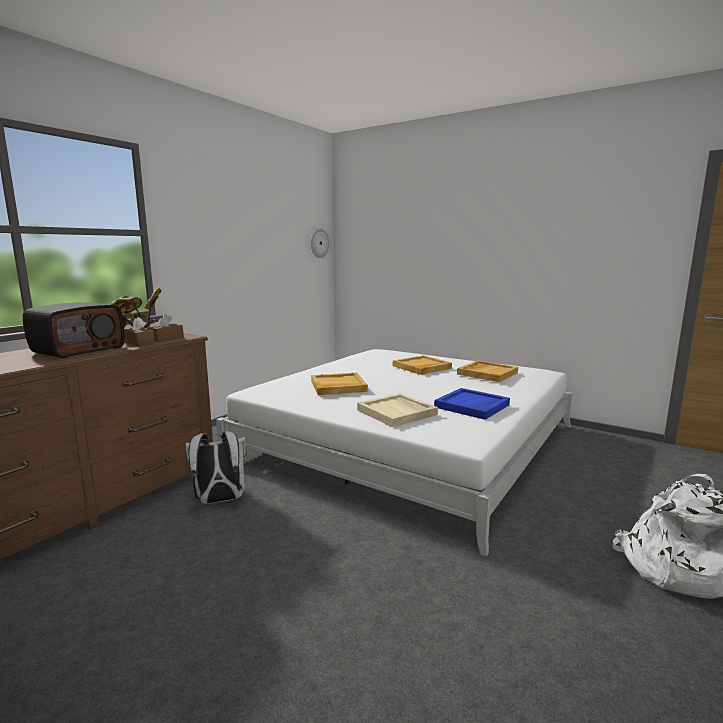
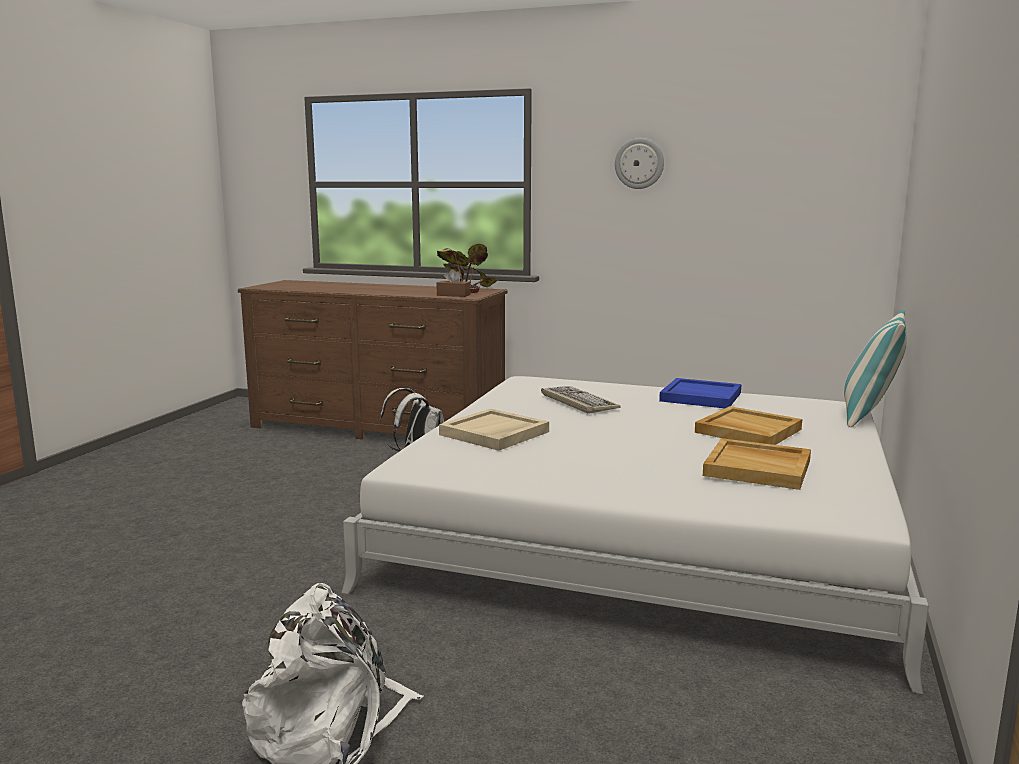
camera: 75 degrees right, 0 degrees up
radio [23,302,124,358] -> none
brown tissue box [124,317,155,347] -> none
wall clock [311,228,329,258] -> wall clock moved to [615,138,664,189]
beige tray [311,373,368,395] -> keyboard [541,386,621,414]
blue tray [434,388,510,420] -> blue tray moved to [659,378,742,408]
none -> pillow [844,310,907,427]

